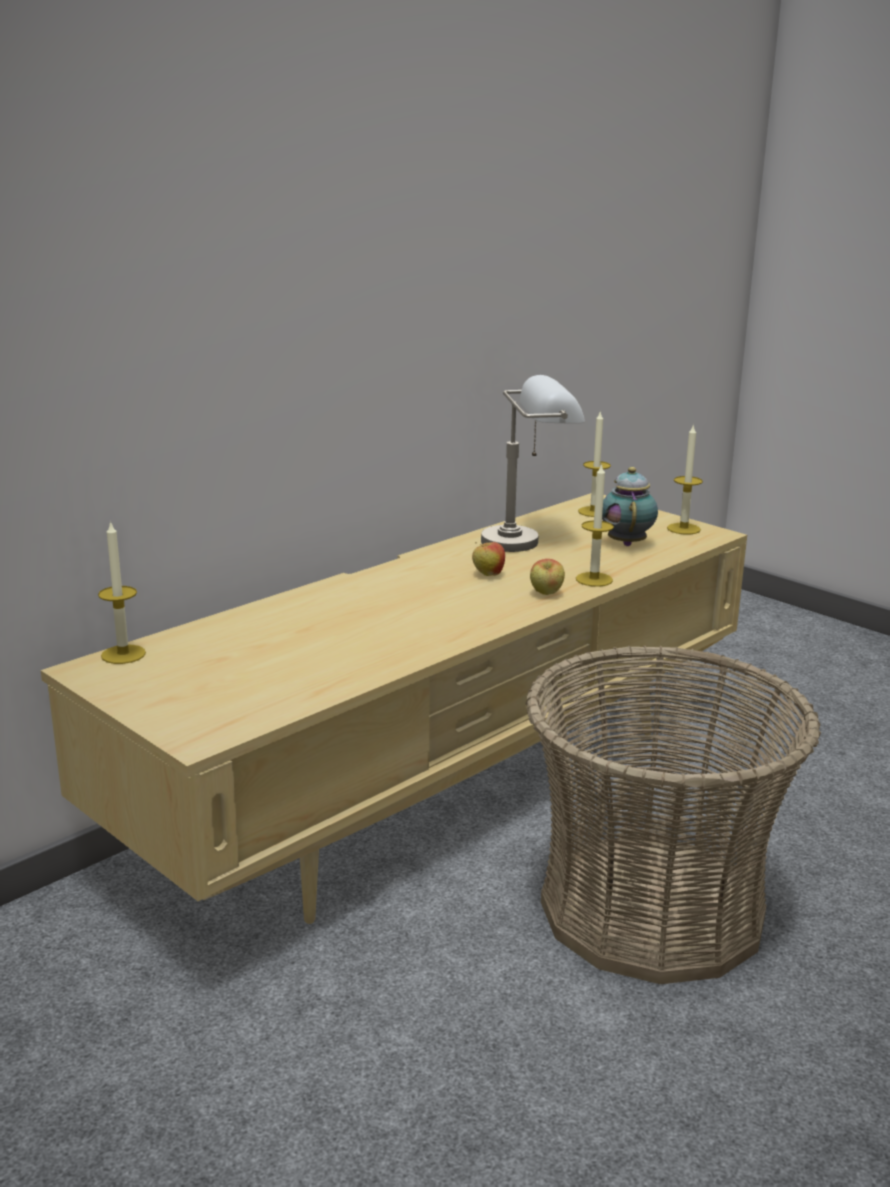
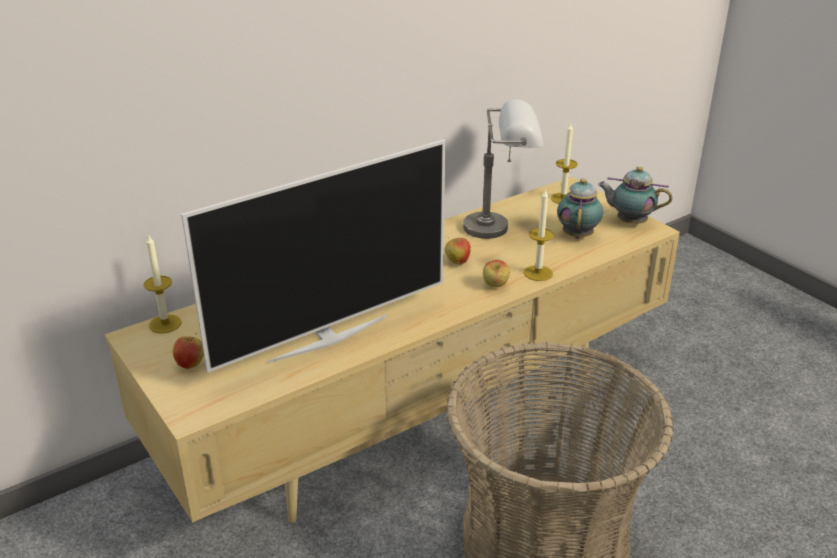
camera: 10 degrees right, 10 degrees up
candle [667,424,703,534] -> teapot [598,166,672,224]
none -> apple [173,333,204,369]
none -> television [181,140,446,373]

